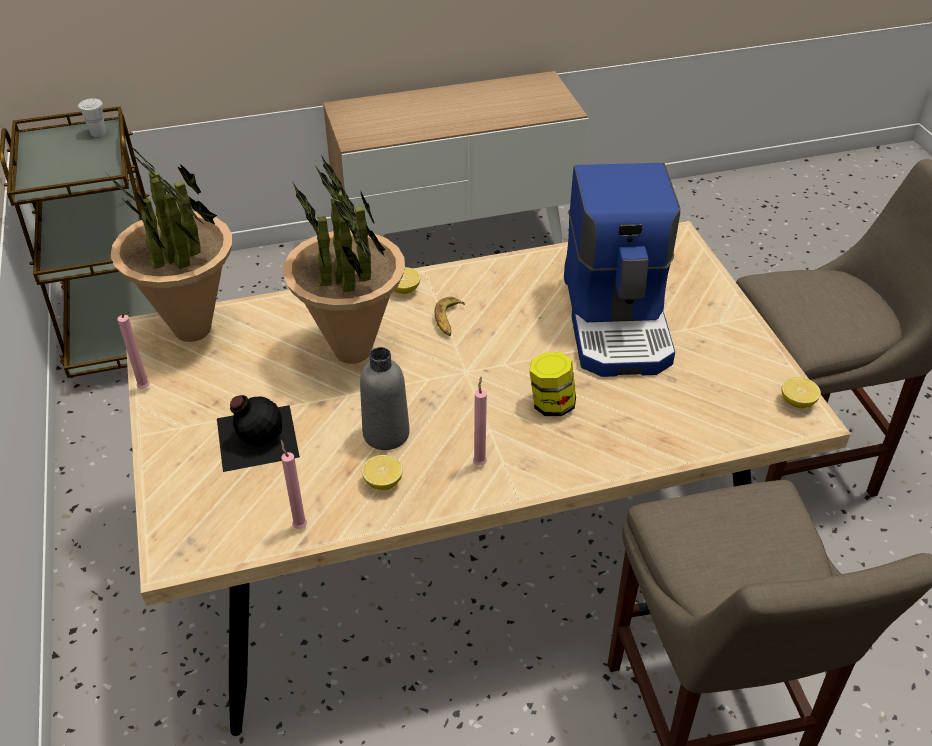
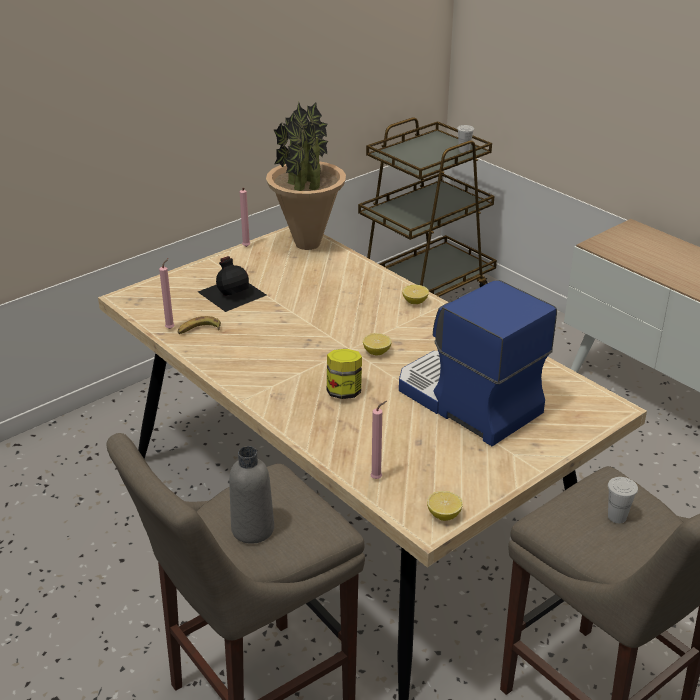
camera: 65 degrees right, 10 degrees down
potted plant [283,155,405,364] -> none
grey bottle [360,347,410,450] -> grey bottle moved to [229,446,274,544]
lemon [362,455,403,490] -> lemon moved to [363,333,391,355]
banana [435,297,465,336] -> banana moved to [178,316,221,334]
pink candle [473,377,487,465] -> pink candle moved to [370,401,387,479]
coffee machine [564,163,681,377] -> coffee machine turned 75 degrees clockwise [399,280,557,446]
none -> white cup [608,477,638,523]

